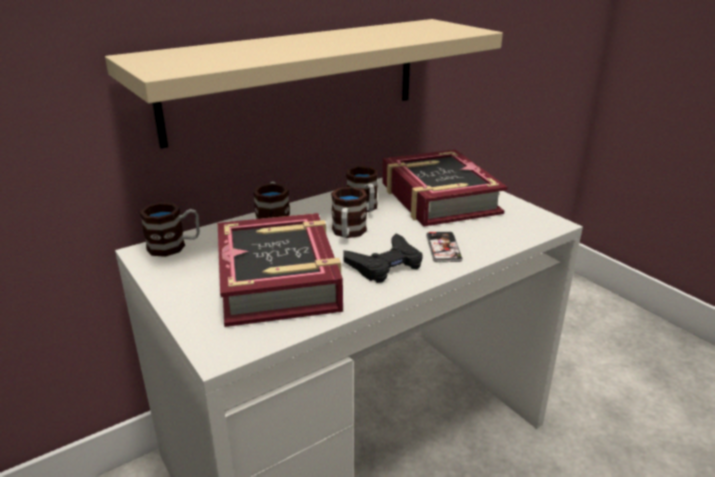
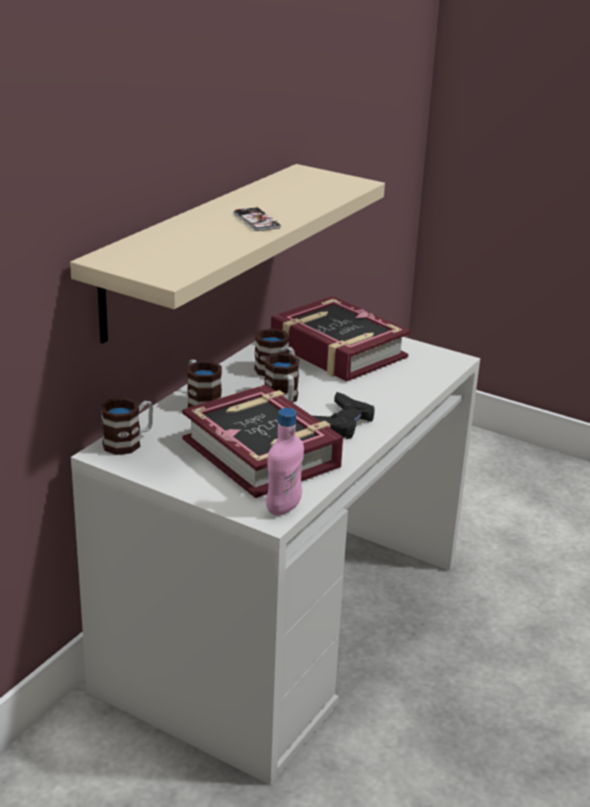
camera: 25 degrees left, 0 degrees up
phone [426,232,463,262] -> phone moved to [233,207,281,231]
none -> pink bottle [266,408,304,515]

